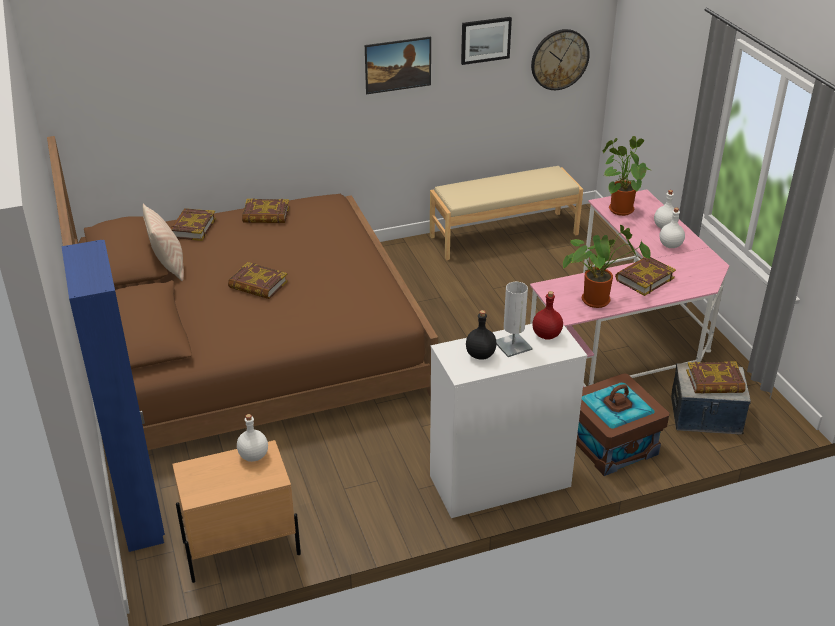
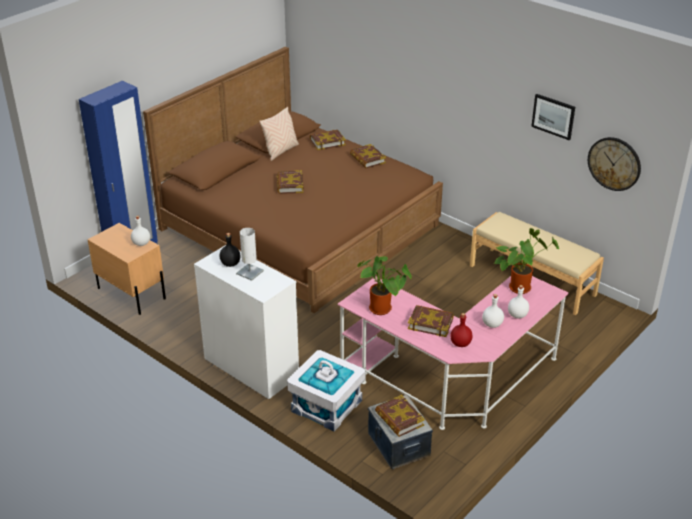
camera: 60 degrees right, 0 degrees up
picture [365,36,431,94] -> none
red bottle [532,291,563,340] -> red bottle moved to [451,313,472,347]
brown storage box [576,373,670,476] -> white storage box [287,350,365,432]

